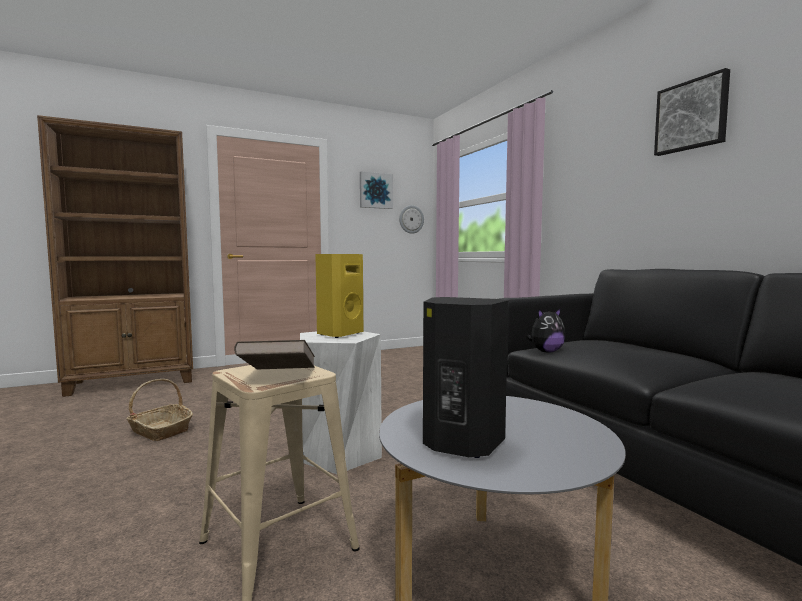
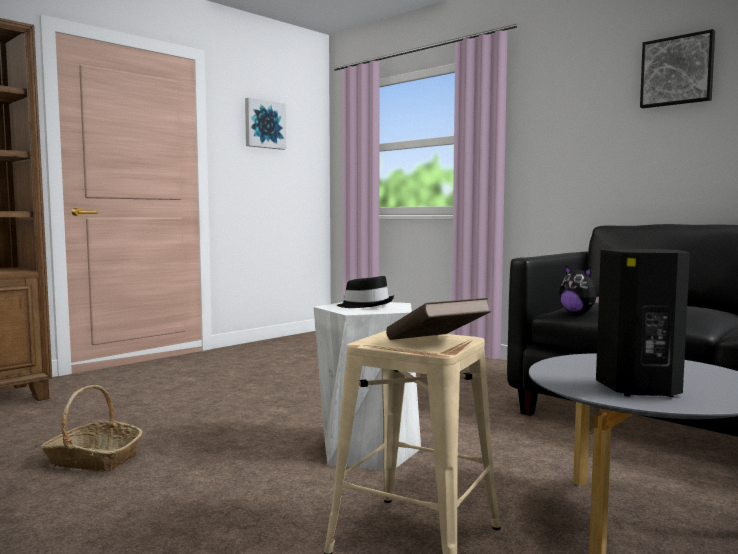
camera: 20 degrees left, 0 degrees up
yellow speaker [315,254,363,338] -> black hat [337,276,394,308]
wall clock [399,205,424,234] -> none
plush toy [526,308,566,353] -> plush toy turned 90 degrees clockwise [559,265,599,313]

